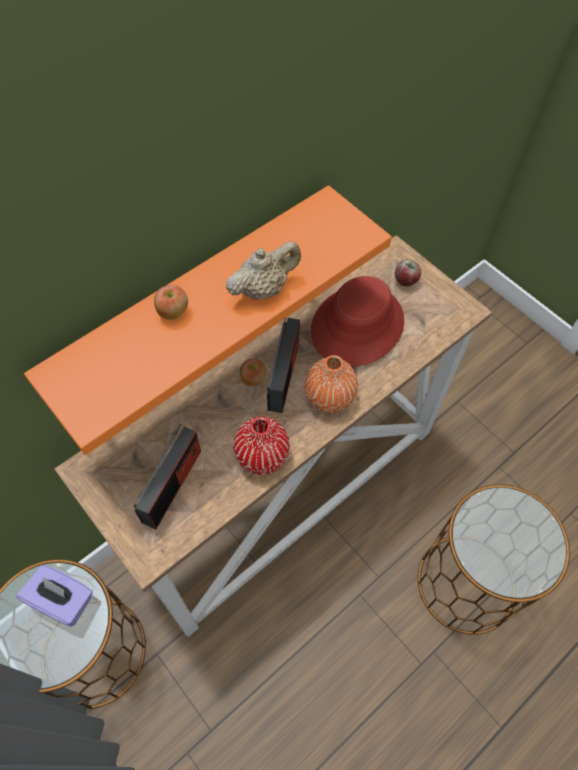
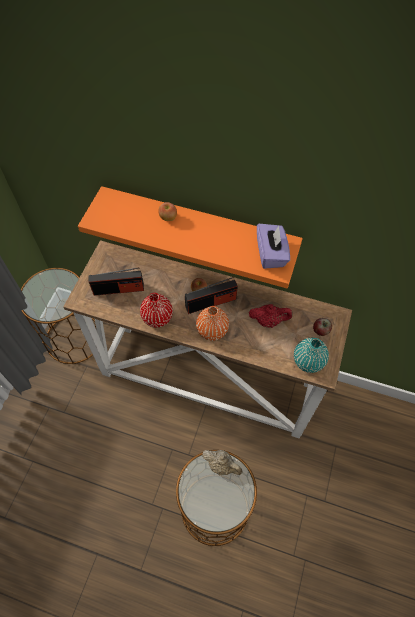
camera: 60 degrees right, 0 degrees up
purple tissue box [17,565,93,627] -> purple tissue box moved to [257,224,290,269]
beige teapot [226,241,301,300] -> beige teapot moved to [202,450,242,475]
red hat [311,276,404,367] -> red teapot [249,304,293,328]
none -> turquoise vase [294,338,329,373]

